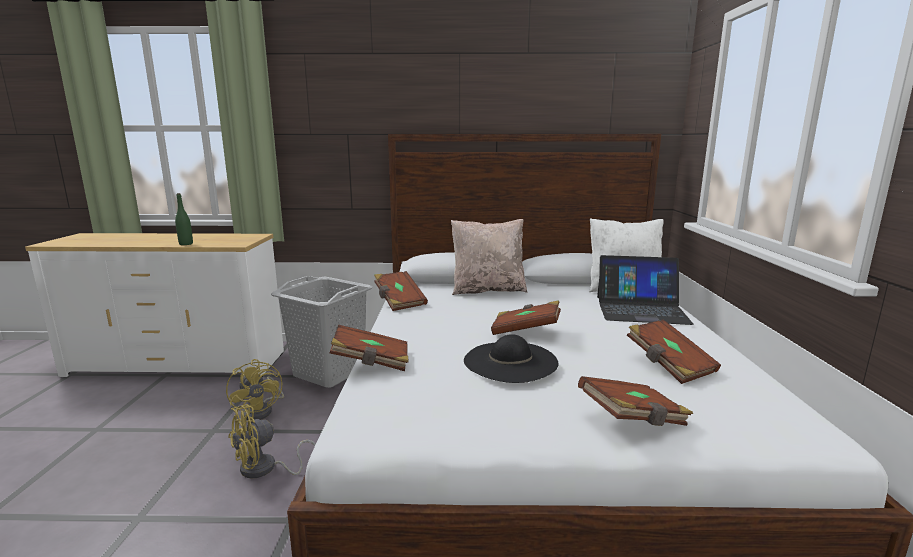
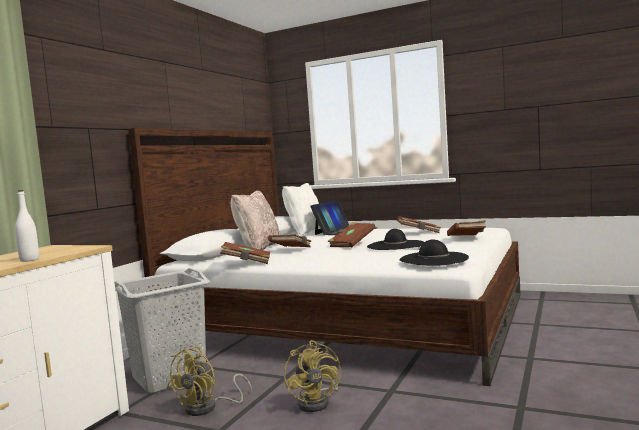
camera: 65 degrees left, 10 degrees down
green bottle [175,193,193,245] -> white bottle [15,190,39,262]
yellow fan [226,359,284,421] -> yellow fan turned 120 degrees clockwise [167,346,252,416]
brown book [330,325,409,371] -> brown book moved to [268,234,311,247]
none -> black hat [400,239,469,266]

